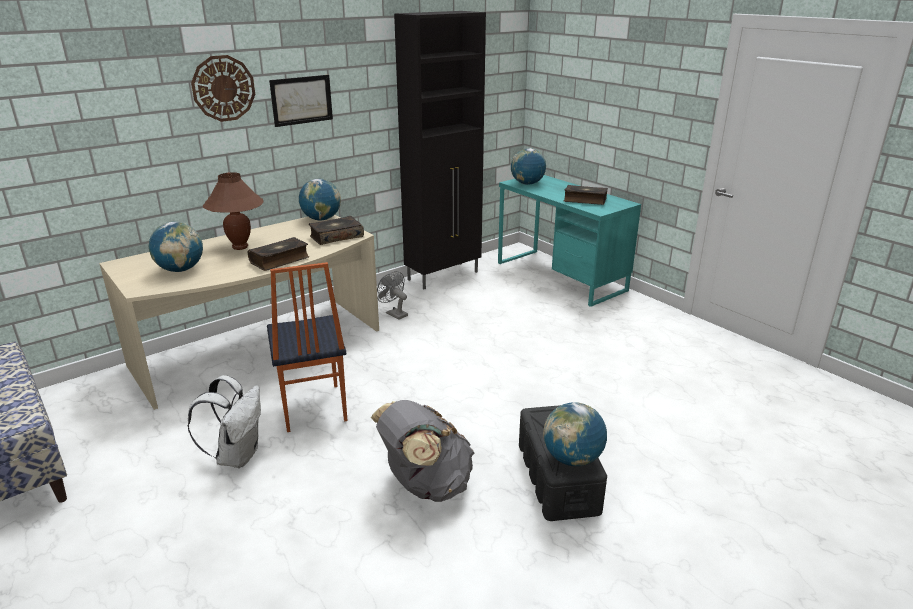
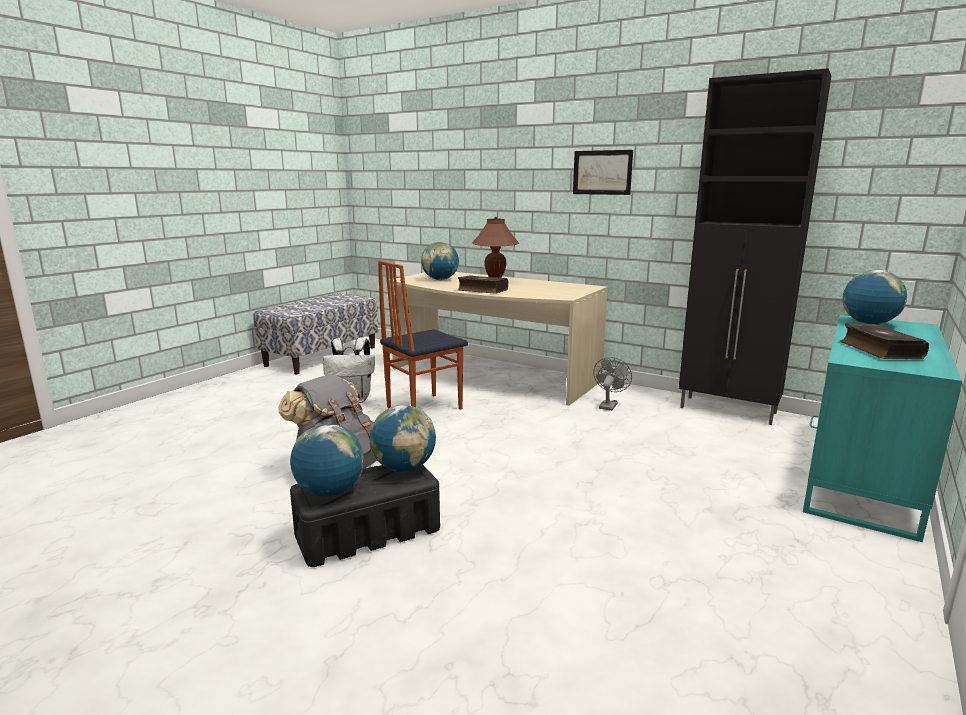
camera: 70 degrees right, 10 degrees down
wall clock [191,55,255,122] -> none
globe [299,179,341,221] -> globe moved to [369,405,436,472]
book [309,216,364,245] -> none

